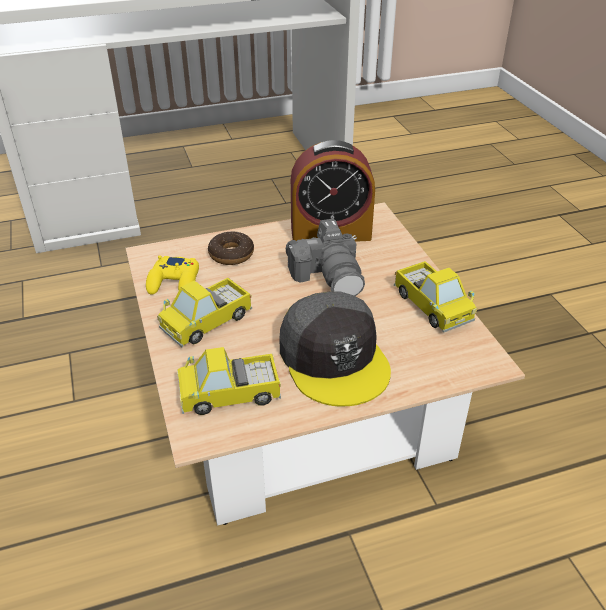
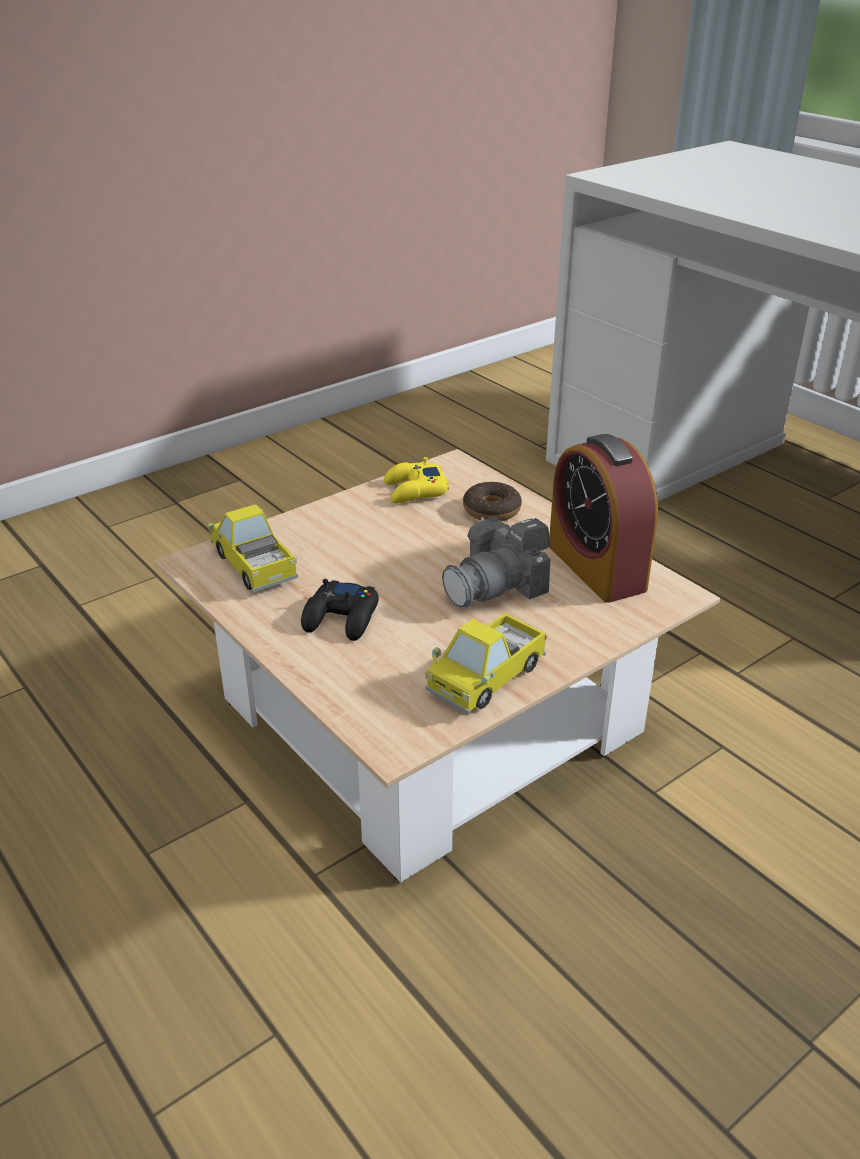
camera: 70 degrees right, 5 degrees down
toy truck [157,278,252,347] -> none
grey cap [279,291,391,407] -> black game controller [301,579,379,641]

